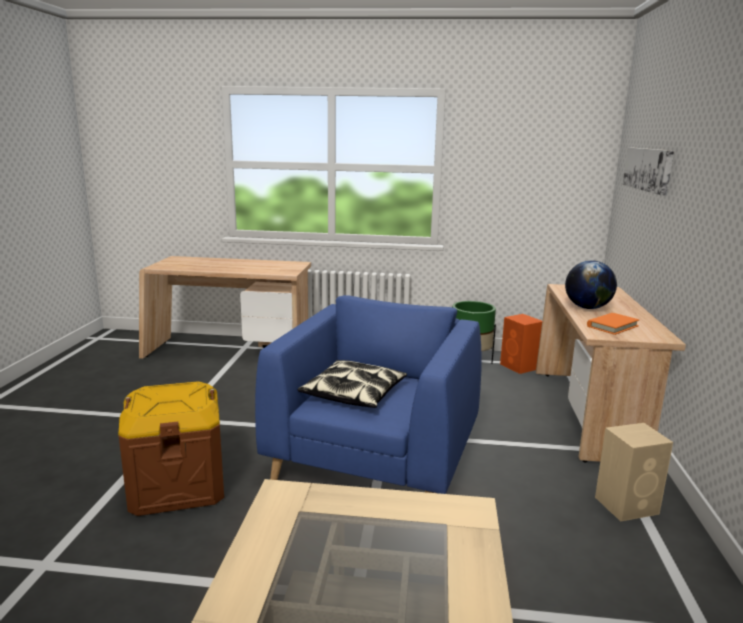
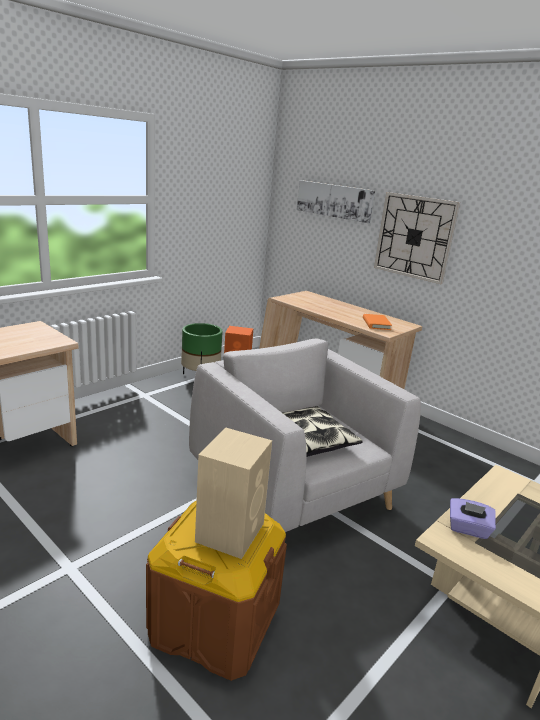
camera: 55 degrees left, 5 degrees up
blue armchair [255,295,482,494] -> grey armchair [189,339,421,532]
globe [565,260,617,309] -> none
beige speaker [595,423,673,522] -> beige speaker moved to [195,428,272,559]
none -> wall clock [374,192,460,284]
none -> purple tissue box [450,498,496,539]

